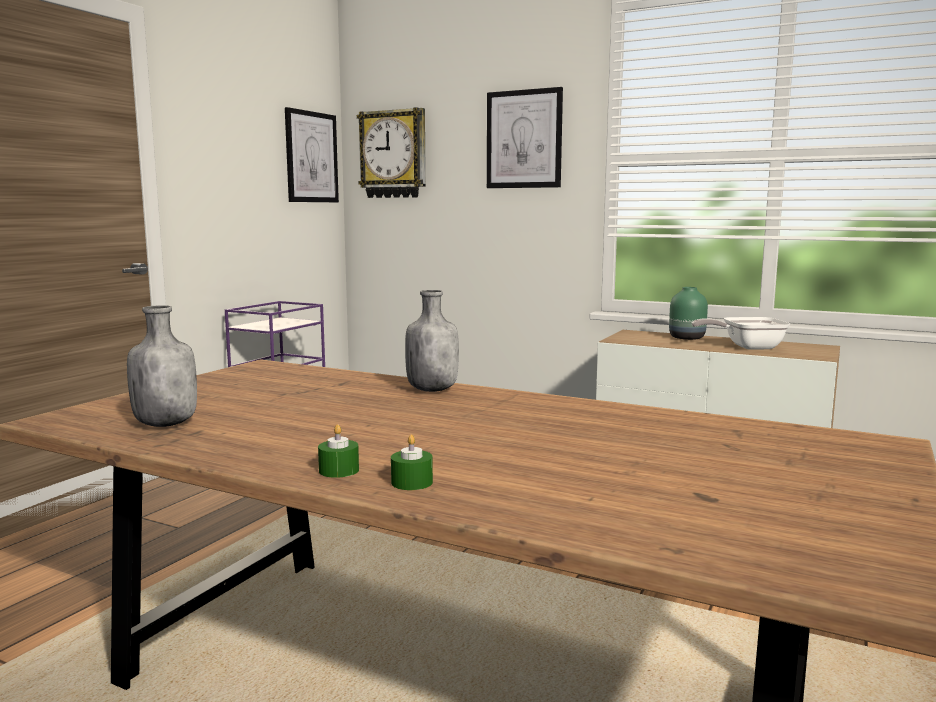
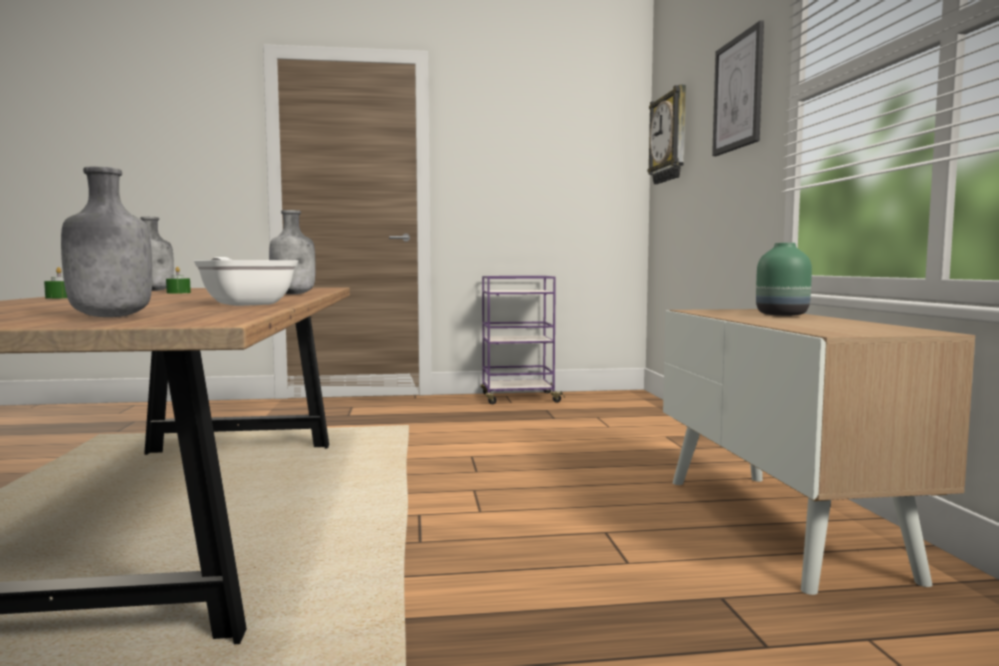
camera: 55 degrees right, 5 degrees down
picture [285,107,339,202] -> none
green candle [391,435,433,490] -> green candle moved to [166,267,191,294]
frying pan [692,317,790,350] -> frying pan moved to [194,257,298,306]
none -> grey bottle [61,167,152,317]

